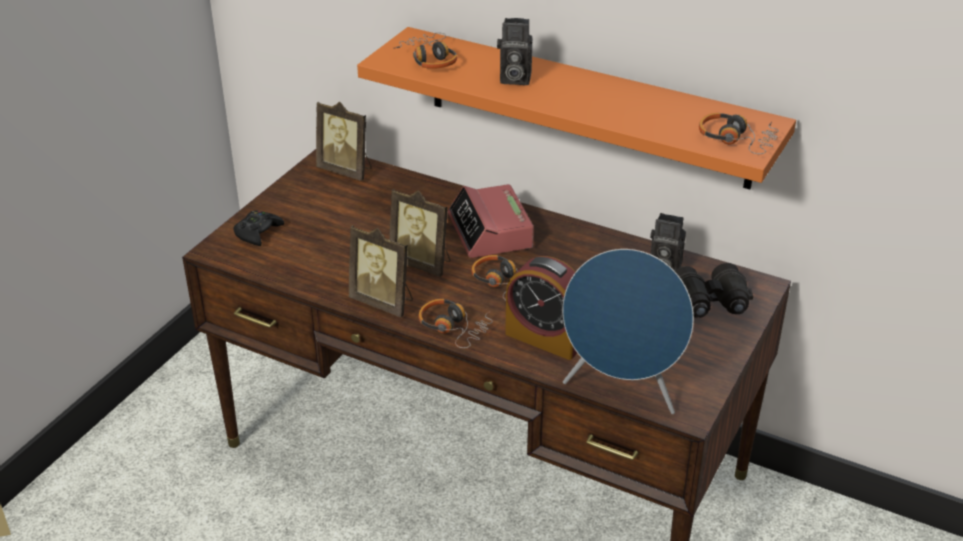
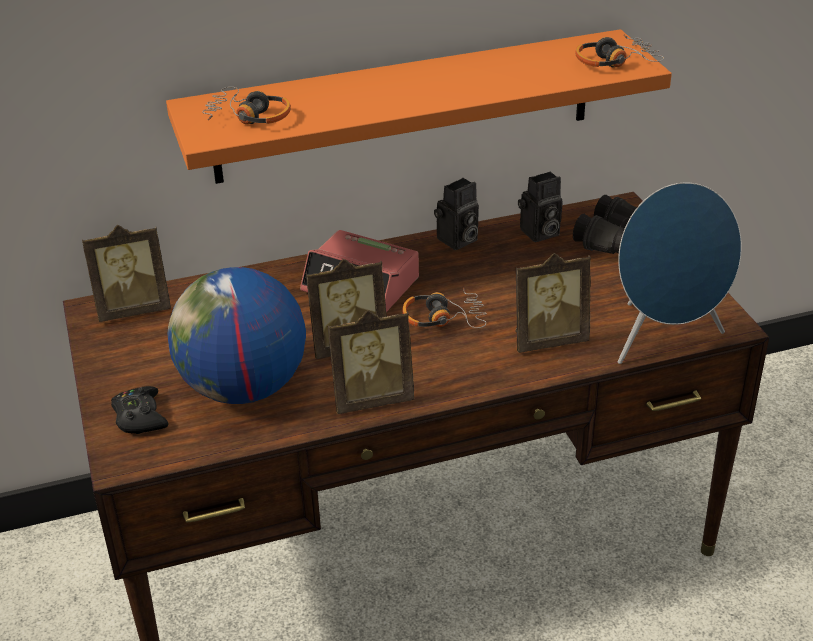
camera: 45 degrees left, 0 degrees up
headphones [418,299,493,348] -> none
camera [497,18,532,85] -> camera moved to [434,178,479,250]
alarm clock [505,256,577,360] -> picture frame [515,253,591,353]
none -> globe [168,267,306,404]

